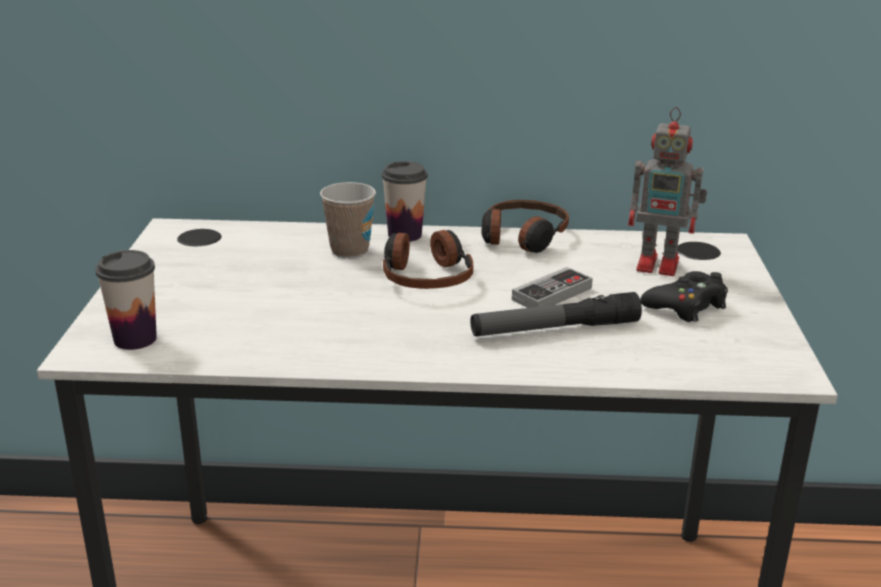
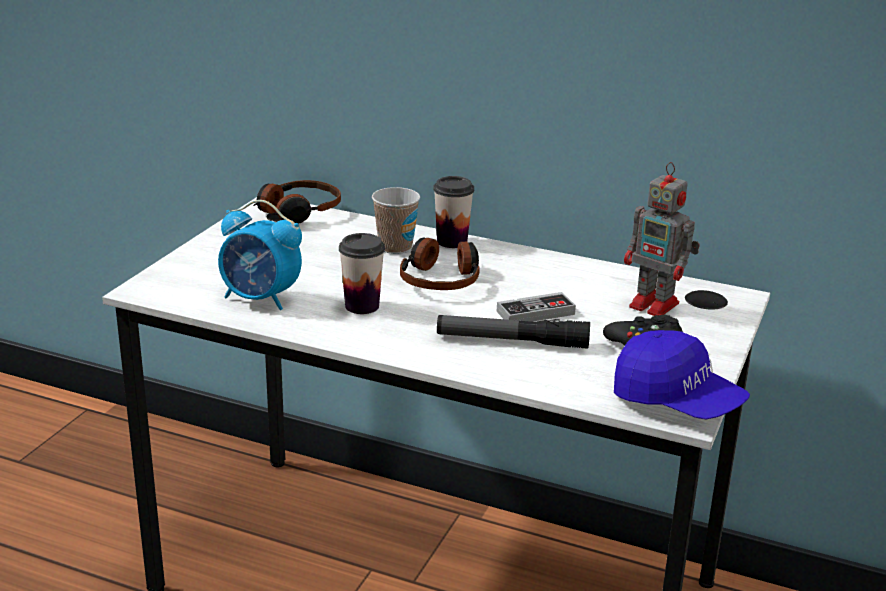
camera: 20 degrees right, 0 degrees up
cup [95,250,157,350] -> cup moved to [339,233,385,314]
headphones [482,200,569,253] -> headphones moved to [253,180,341,224]
none -> alarm clock [218,200,302,310]
none -> blue cap [614,330,750,420]

